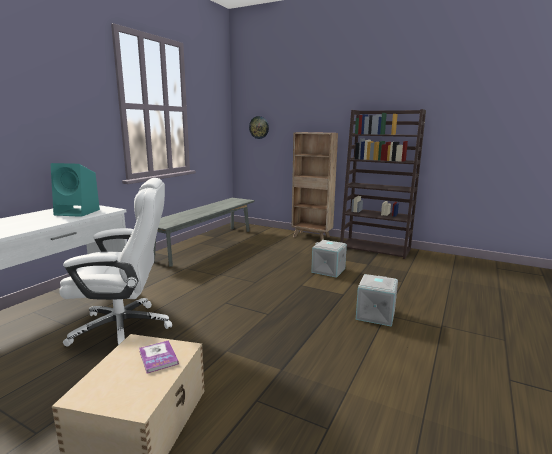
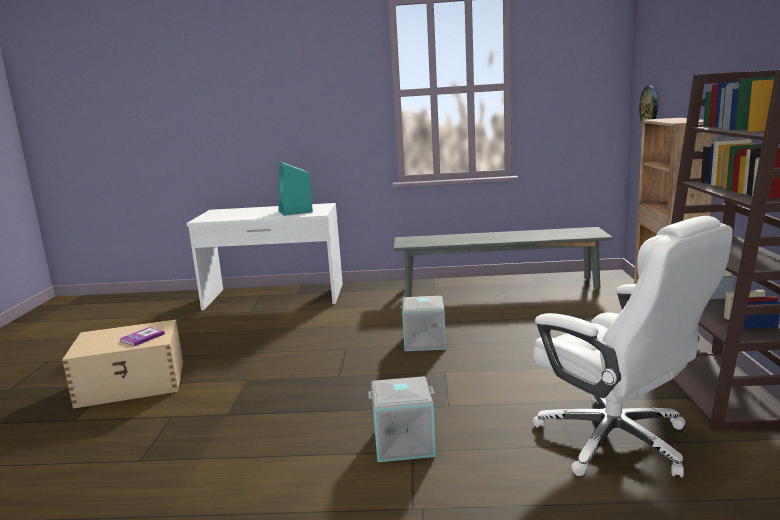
camera: 65 degrees right, 0 degrees up
white office chair [59,178,172,346] -> white office chair moved to [533,216,733,477]
grey storage box [311,240,347,278] -> grey storage box moved to [402,296,446,351]

